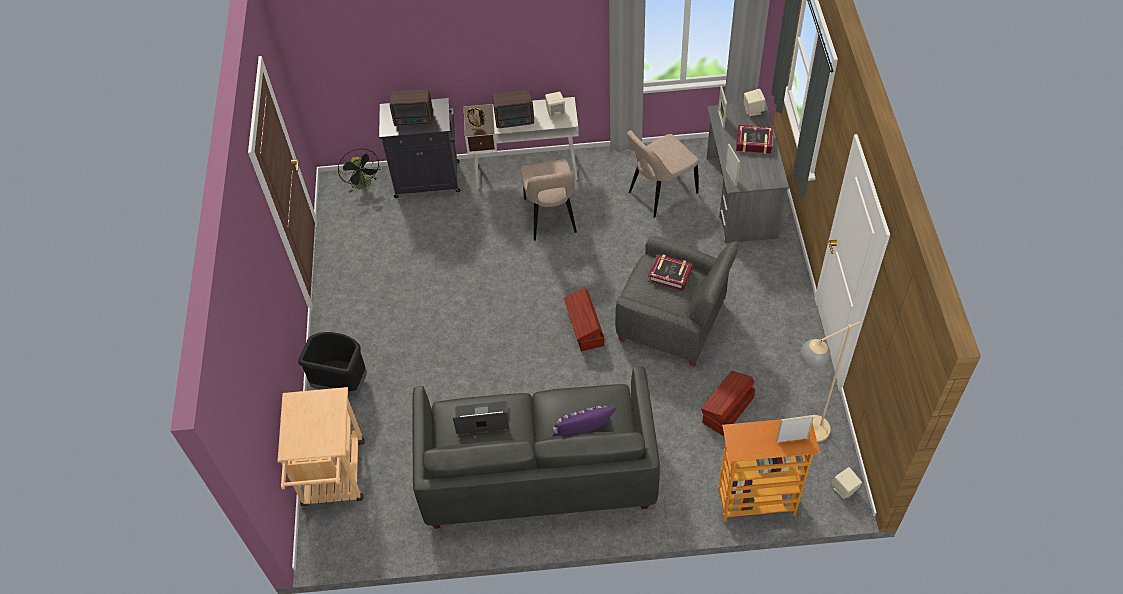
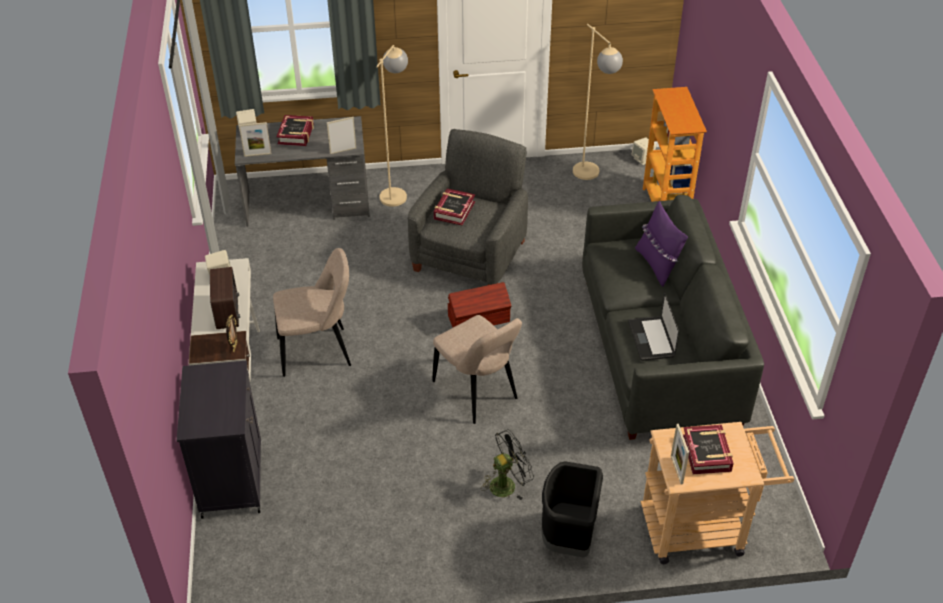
camera: 95 degrees left, 10 degrees down
black fan [338,149,381,193] -> black fan moved to [481,429,534,500]
radio [390,90,433,126] -> none
beige chair [627,130,699,218] -> beige chair moved to [432,315,522,424]
brown storage box [701,371,755,436] -> none
picture frame [776,415,814,443] -> picture frame moved to [671,424,689,484]
none -> beige floor lamp [376,45,408,207]
none -> book [683,425,734,474]

